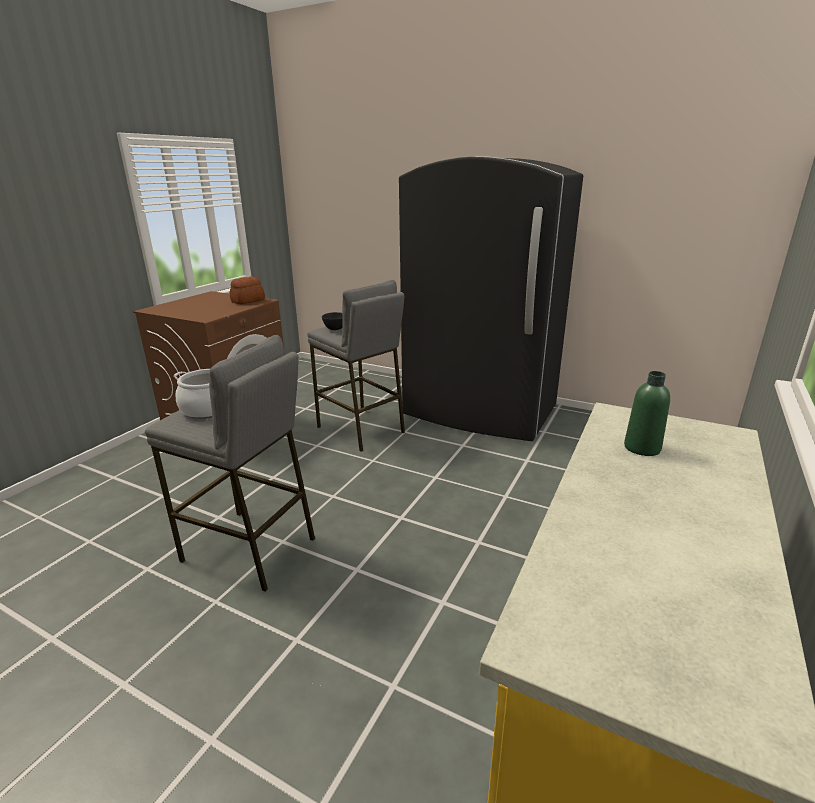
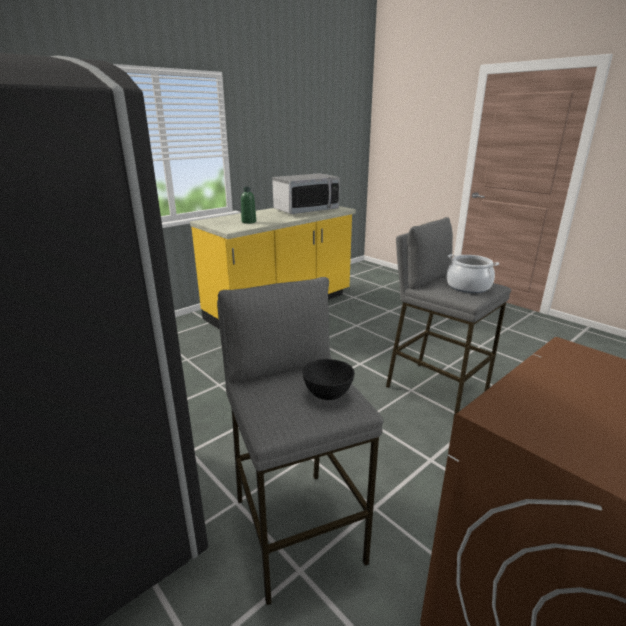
camera: 160 degrees left, 0 degrees up
bread [229,276,265,304] -> none
none -> microwave [272,173,340,214]

